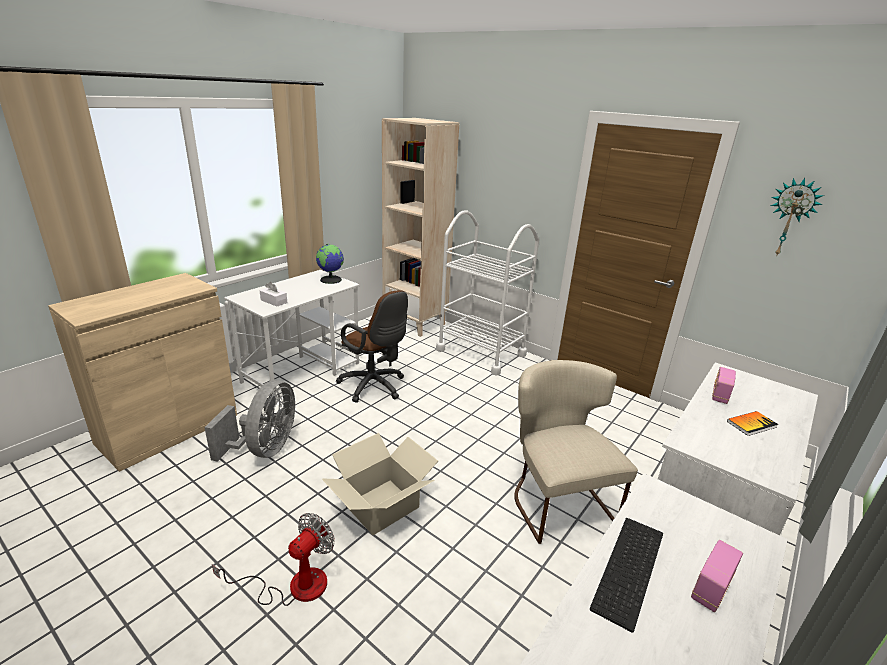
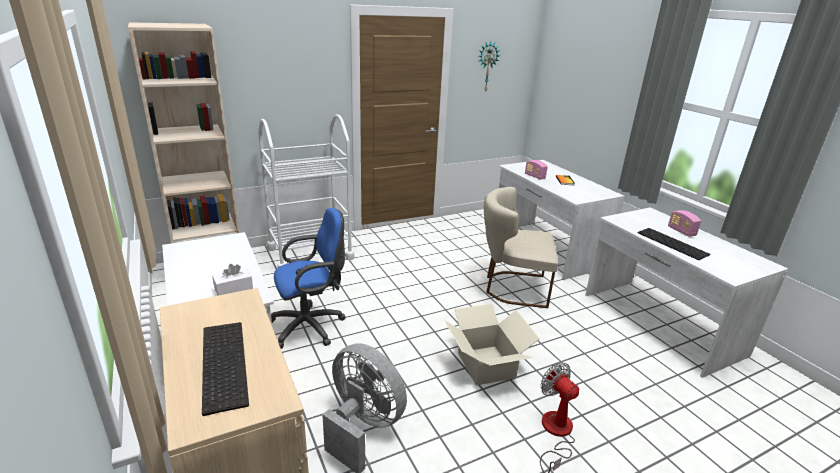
camera: 65 degrees left, 0 degrees up
globe [316,244,344,284] -> none
brown office chair [336,290,408,403] -> blue office chair [271,208,346,349]
none -> keyboard [202,322,249,416]

